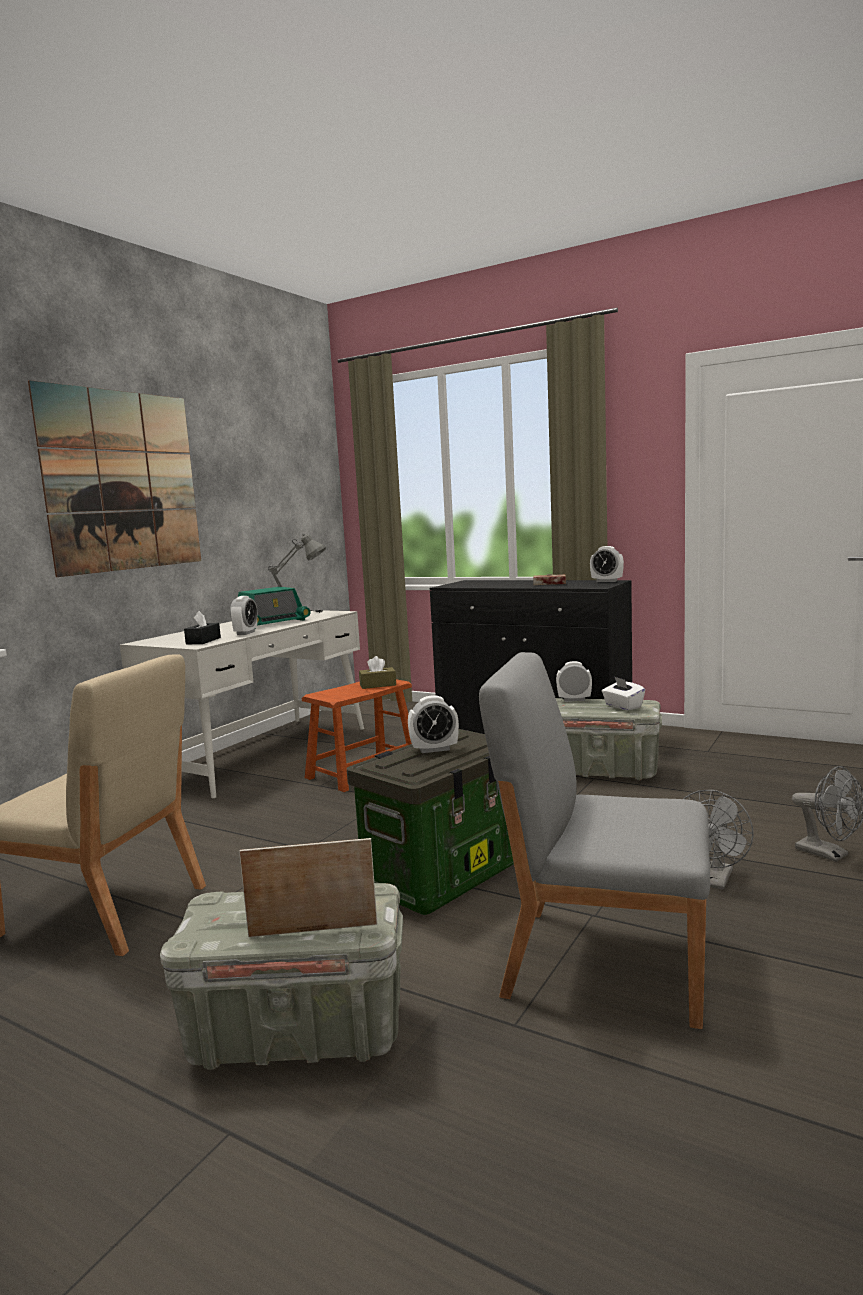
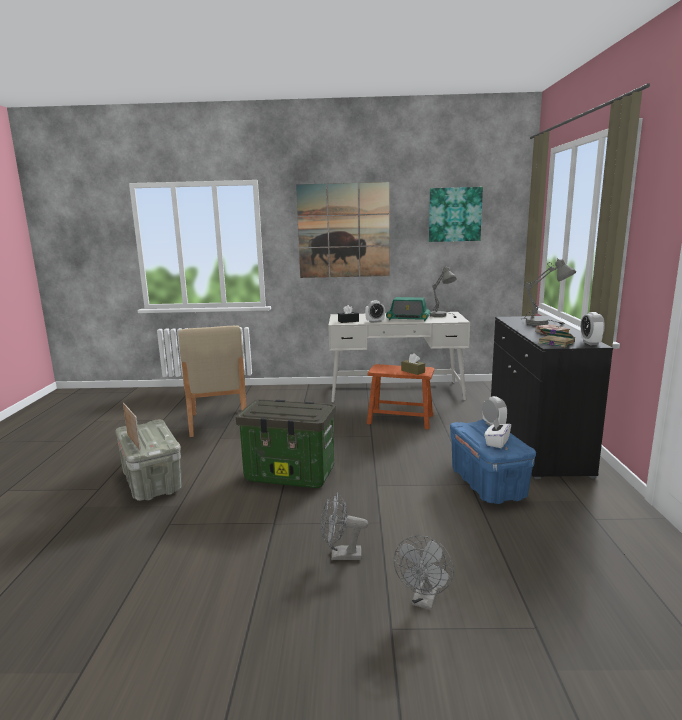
camera: 60 degrees right, 5 degrees up
alarm clock [408,695,459,753] -> none
grey chair [479,652,710,1029] -> none
grey storage box [556,698,662,780] -> blue storage box [450,419,536,504]
none -> picture [429,187,483,242]
none -> grey table lamp [520,258,576,326]
none -> book [538,328,575,347]

